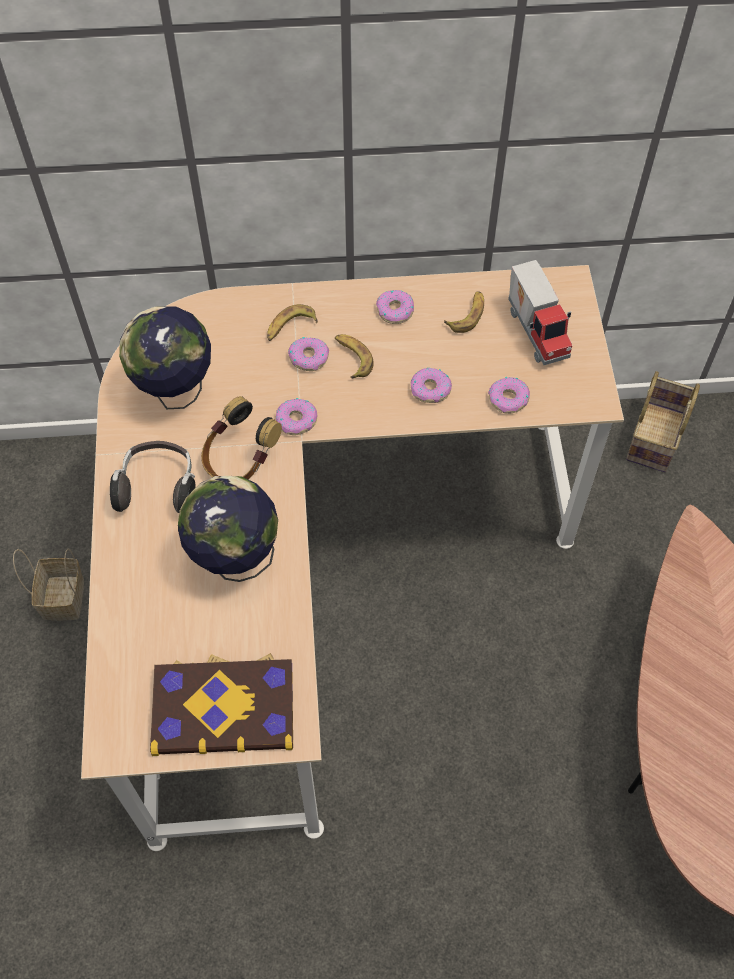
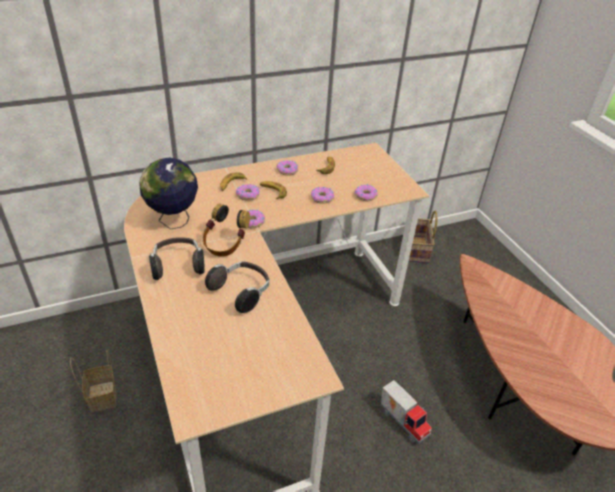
camera: 20 degrees left, 20 degrees down
book [150,653,293,756] -> none
globe [178,476,278,582] -> headphones [205,262,269,313]
toy truck [508,260,572,365] -> toy truck moved to [381,380,432,444]

